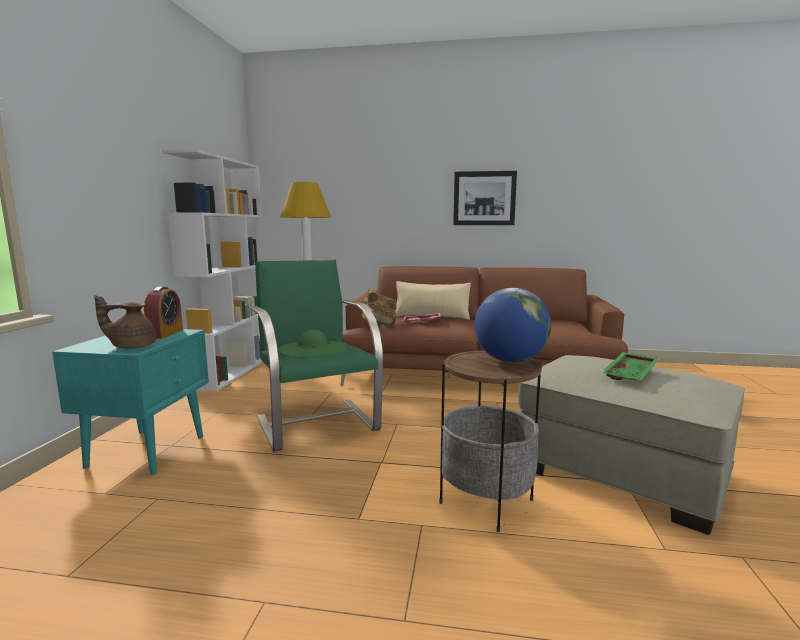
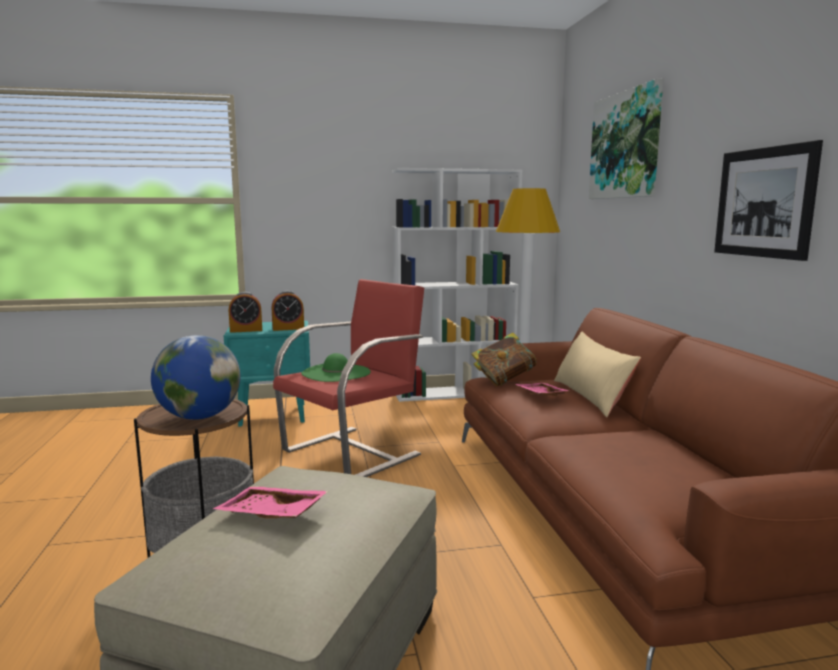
camera: 70 degrees right, 0 degrees up
brown teapot [94,295,156,348] -> alarm clock [229,292,262,333]
green armchair [249,259,383,452] -> red armchair [273,279,424,477]
green tray [601,352,660,380] -> pink tray [213,486,329,518]
none -> picture [589,78,663,199]

